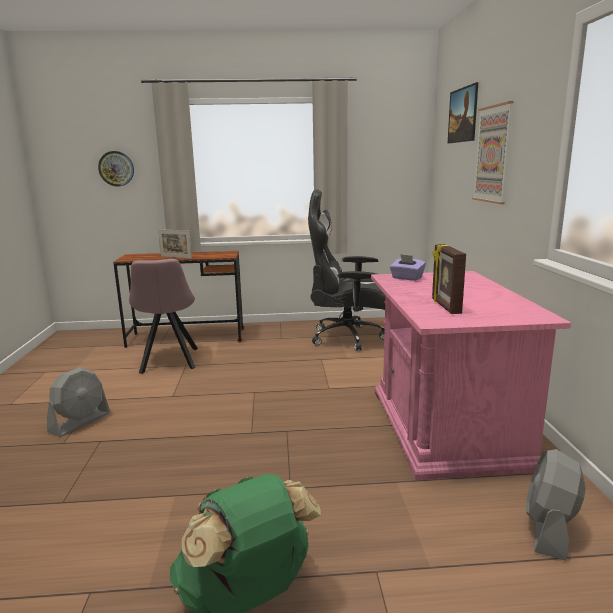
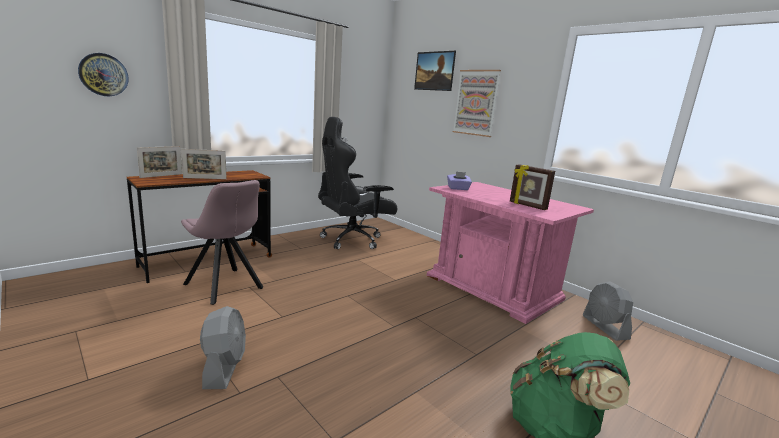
camera: 40 degrees left, 0 degrees up
none -> picture frame [137,146,182,178]

